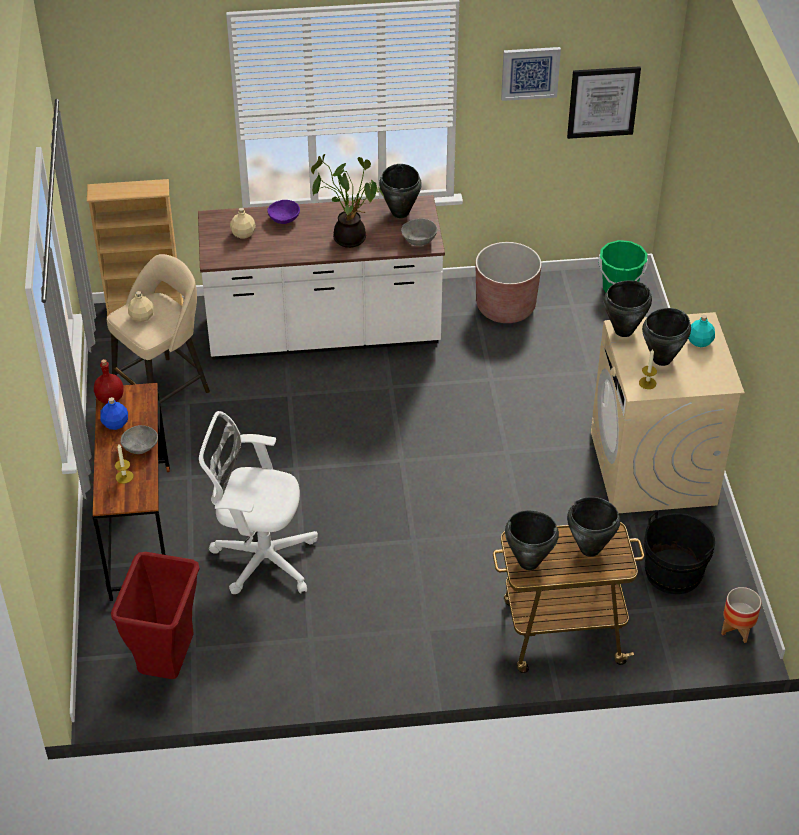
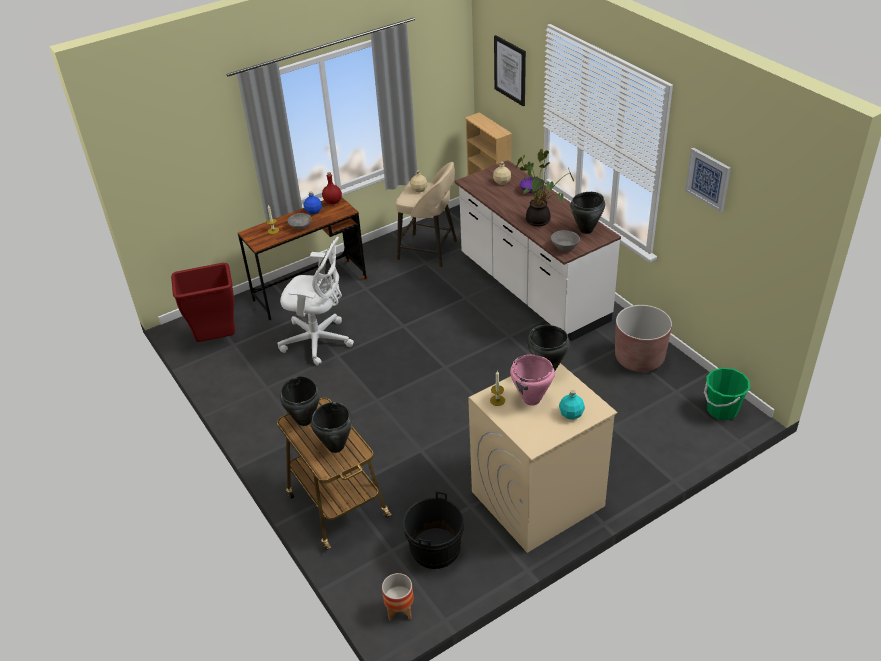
camera: 65 degrees right, 5 degrees down
white office chair [199,411,318,594] -> white office chair turned 120 degrees clockwise [278,237,354,366]
picture [567,66,641,139] -> picture moved to [494,35,526,106]
black cooking pot [642,308,691,366] -> pink cooking pot [510,355,555,406]

